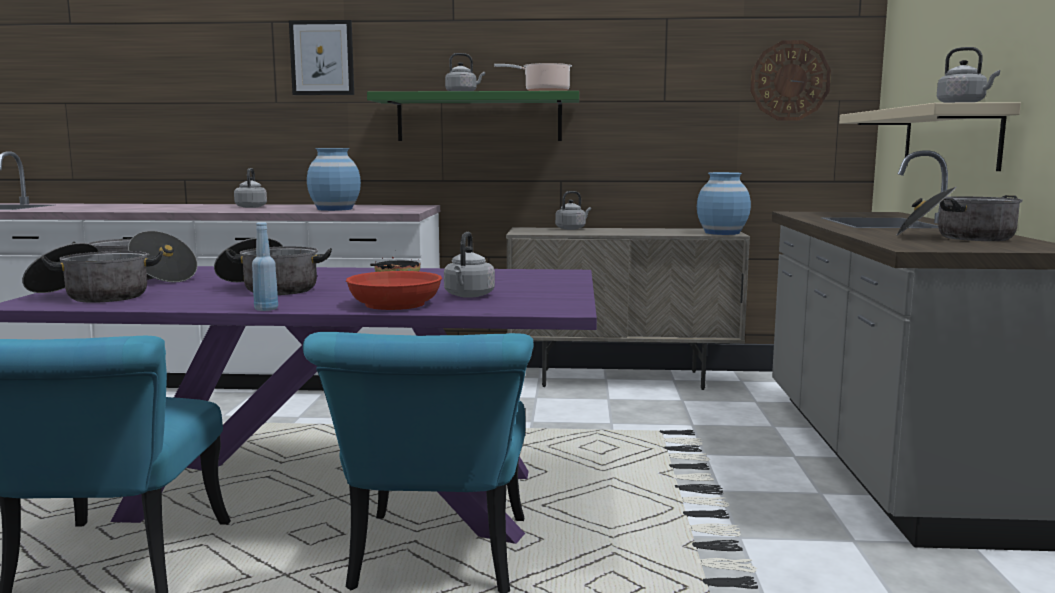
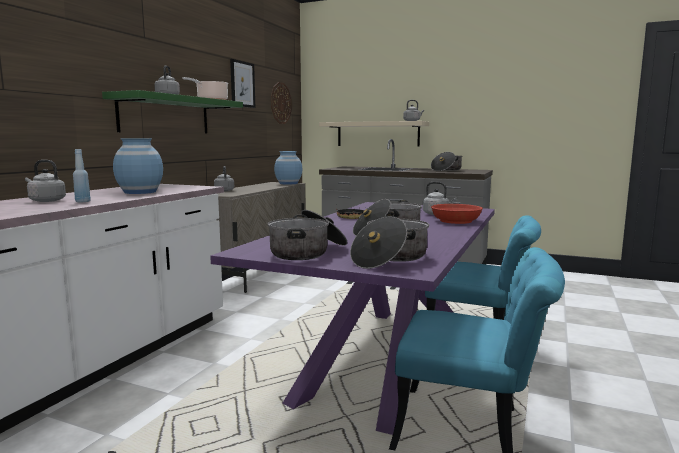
camera: 70 degrees left, 0 degrees up
blue bottle [252,222,278,311] -> blue bottle moved to [73,149,91,202]
picture [289,20,354,95] -> picture moved to [230,59,255,108]

